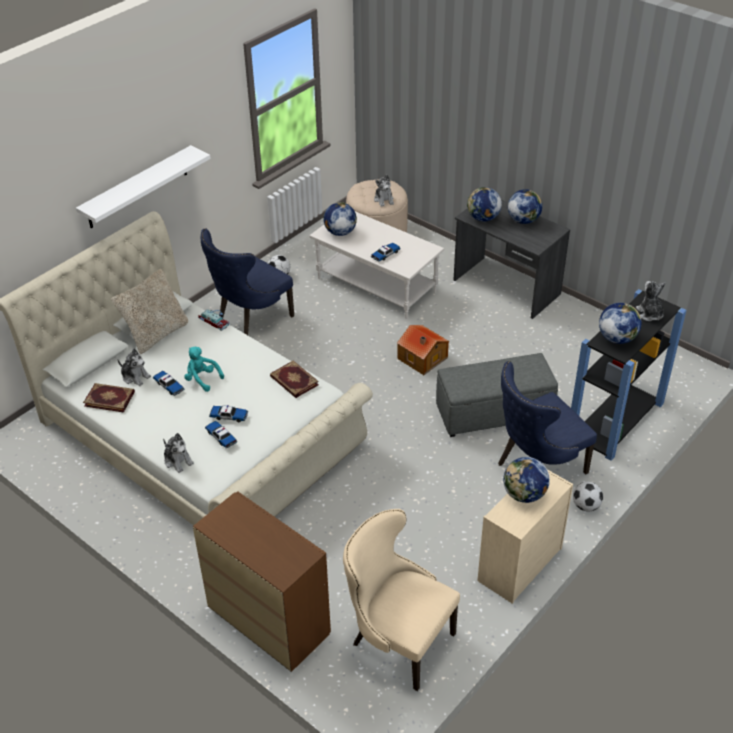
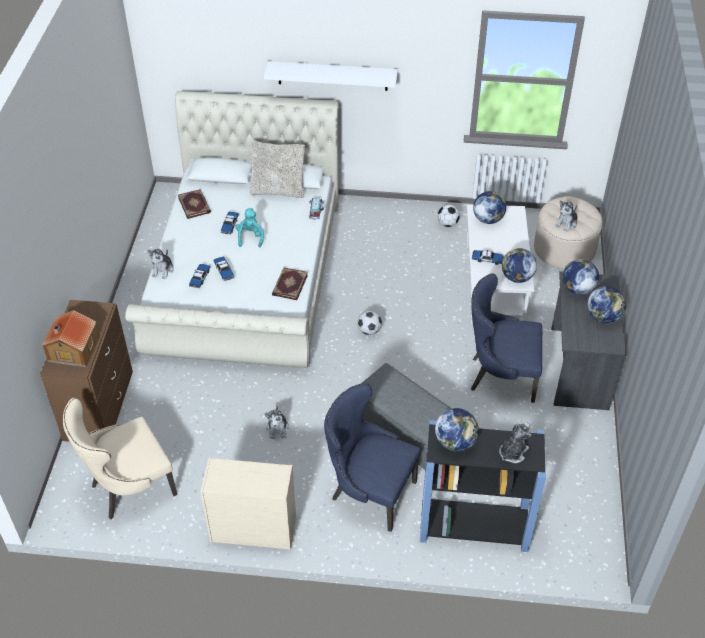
camera: 55 degrees right, 5 degrees up
plush toy [118,349,151,386] -> plush toy moved to [265,406,289,439]
blue chair [201,228,294,335] -> blue chair moved to [471,273,542,403]
beige chair [343,509,460,691] -> beige chair turned 120 degrees counterclockwise [63,398,177,519]
toy house [397,325,449,375] -> toy house moved to [42,310,100,367]
globe [503,457,550,503] -> globe moved to [502,248,537,283]
football [573,482,603,511] -> football moved to [357,311,382,335]

